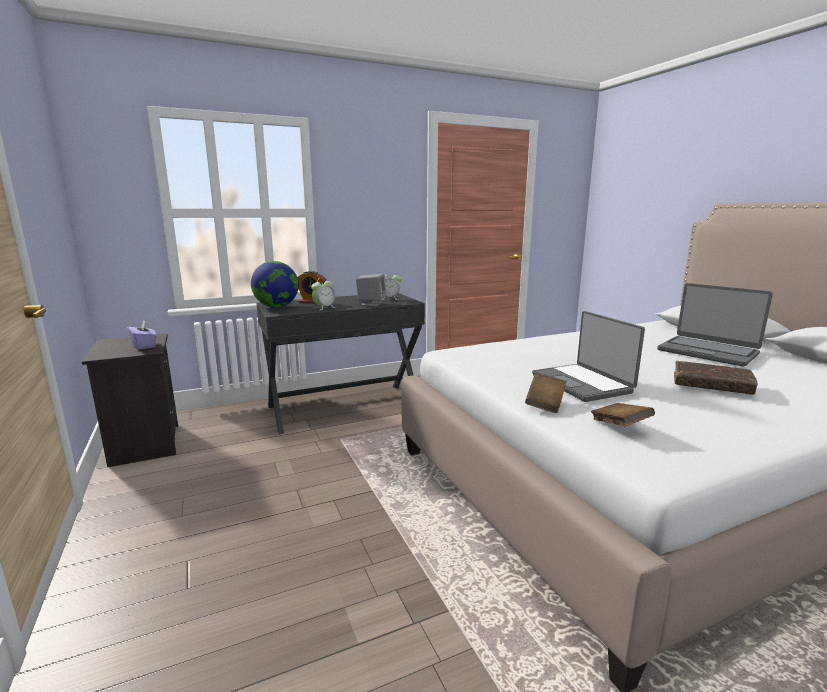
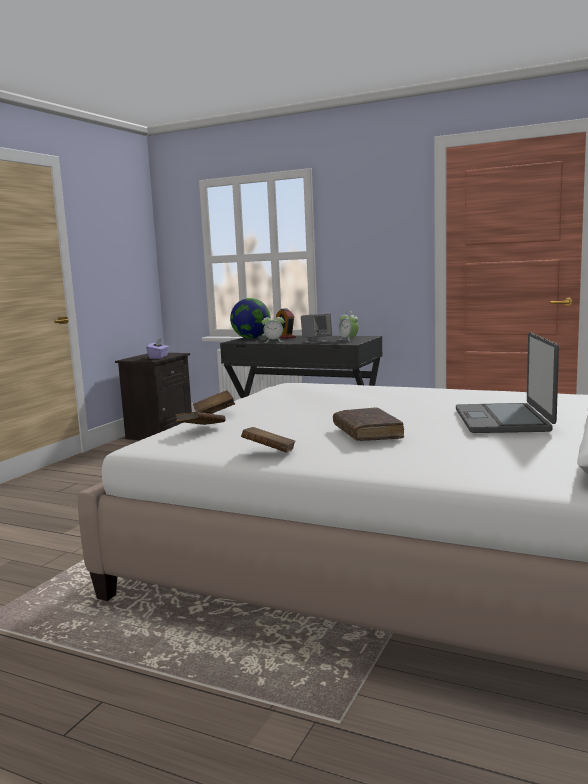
camera: 50 degrees right, 5 degrees down
laptop [532,311,645,402] -> none
none -> brown book [241,427,296,452]

